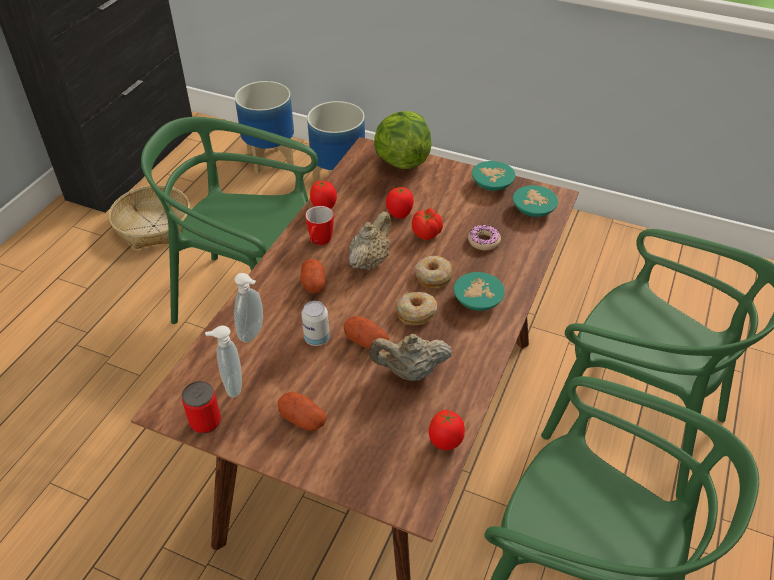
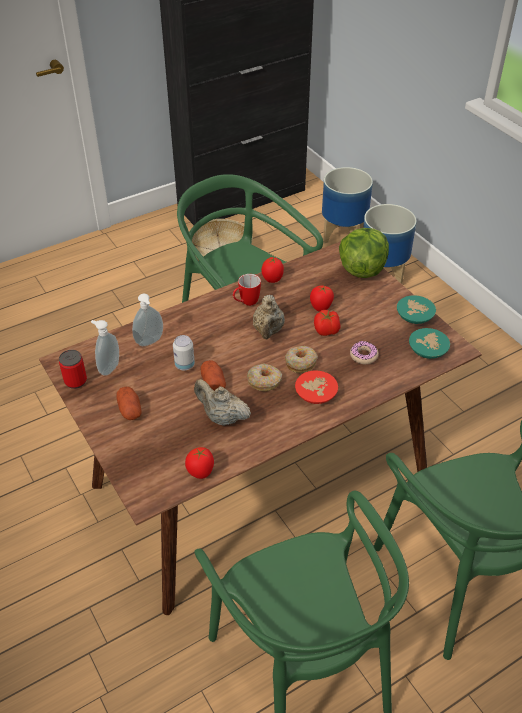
camera: 35 degrees right, 0 degrees up
potato [300,259,325,293] -> none
beige teapot [349,211,391,270] -> beige teapot turned 120 degrees clockwise [253,295,285,339]
turquoise bowl [454,272,505,311] -> red bowl [295,370,338,404]

